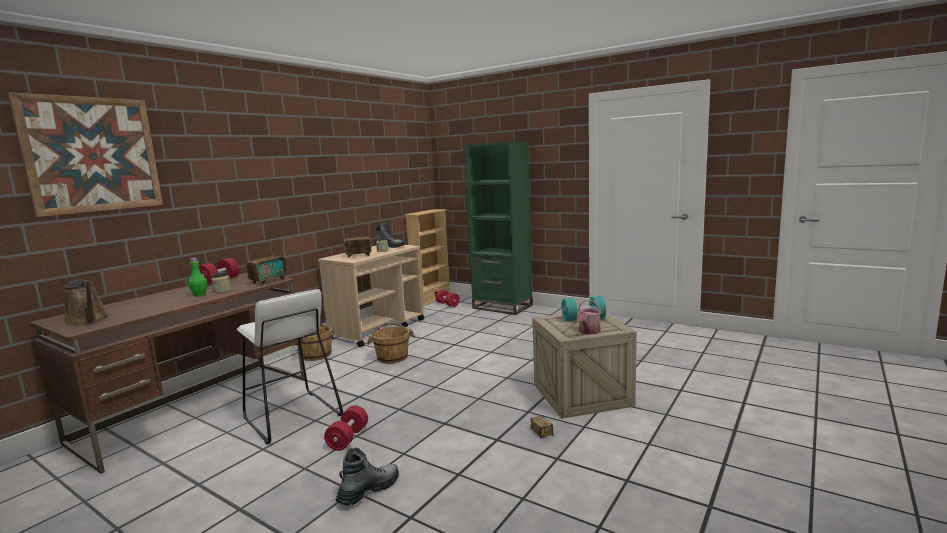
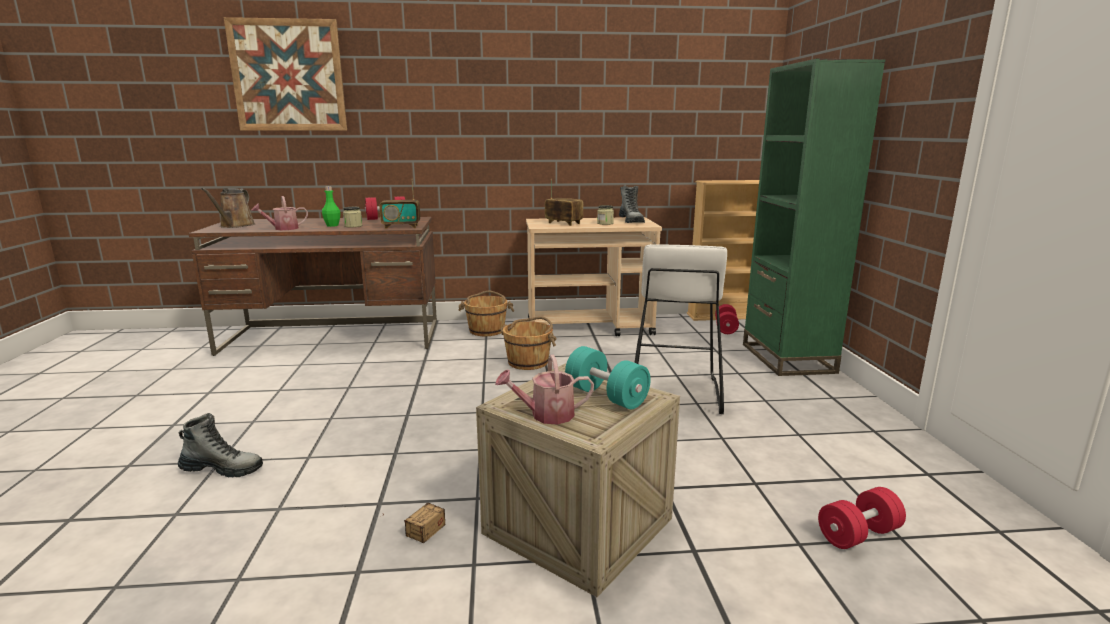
camera: 50 degrees right, 5 degrees up
white stool [237,289,343,445] -> white stool moved to [634,244,727,414]
red dumbbell [324,405,368,451] -> red dumbbell moved to [818,487,906,549]
none -> watering can [251,196,308,230]

